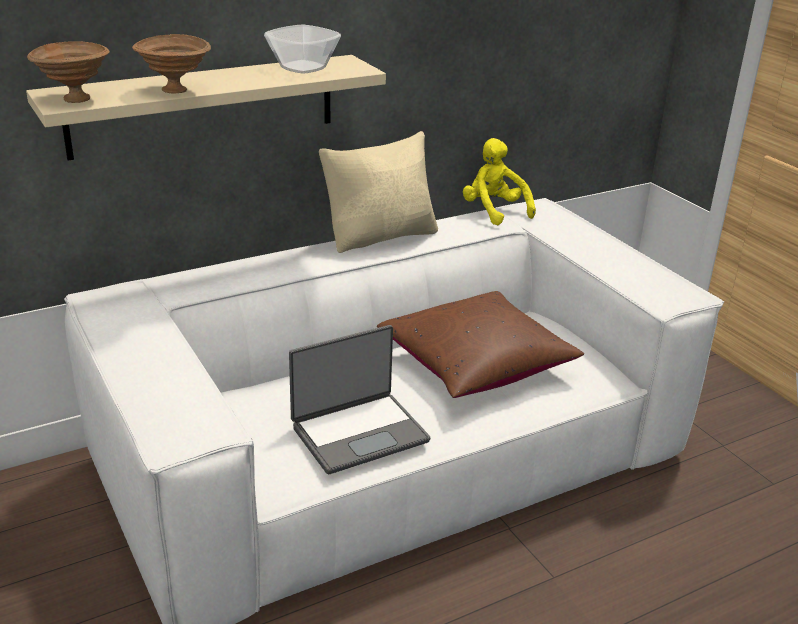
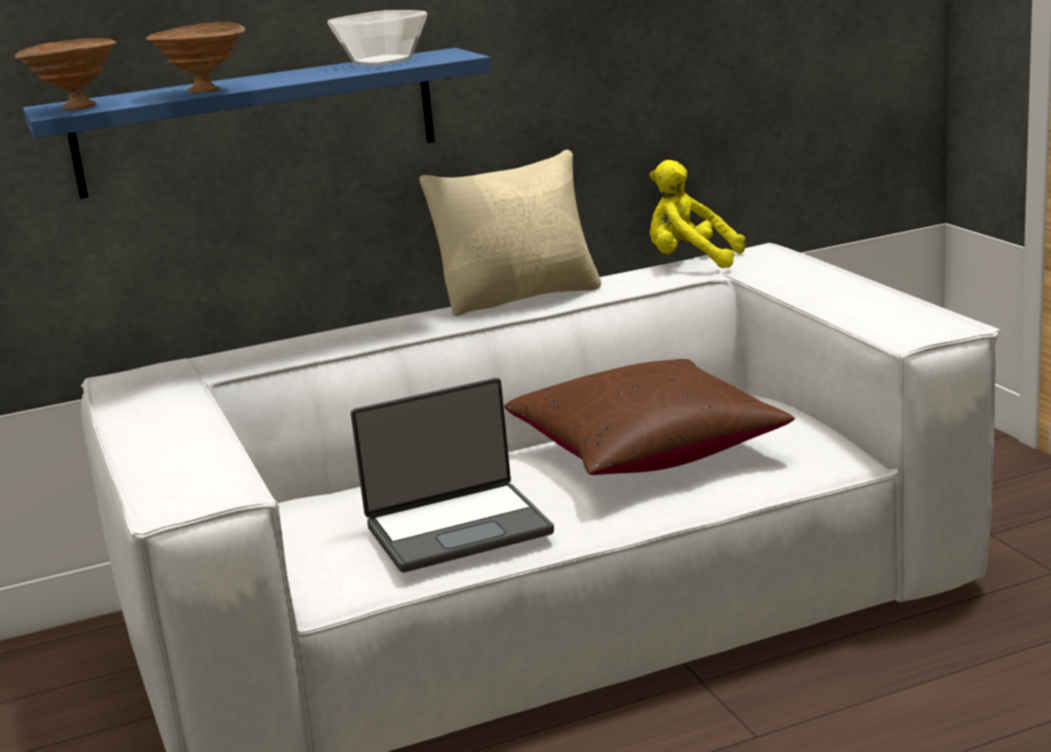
camera: 10 degrees right, 10 degrees down
beige shelf [26,55,386,161] -> blue shelf [23,48,491,199]
yellow plush toy [463,138,536,226] -> yellow plush toy turned 45 degrees counterclockwise [649,160,745,268]

